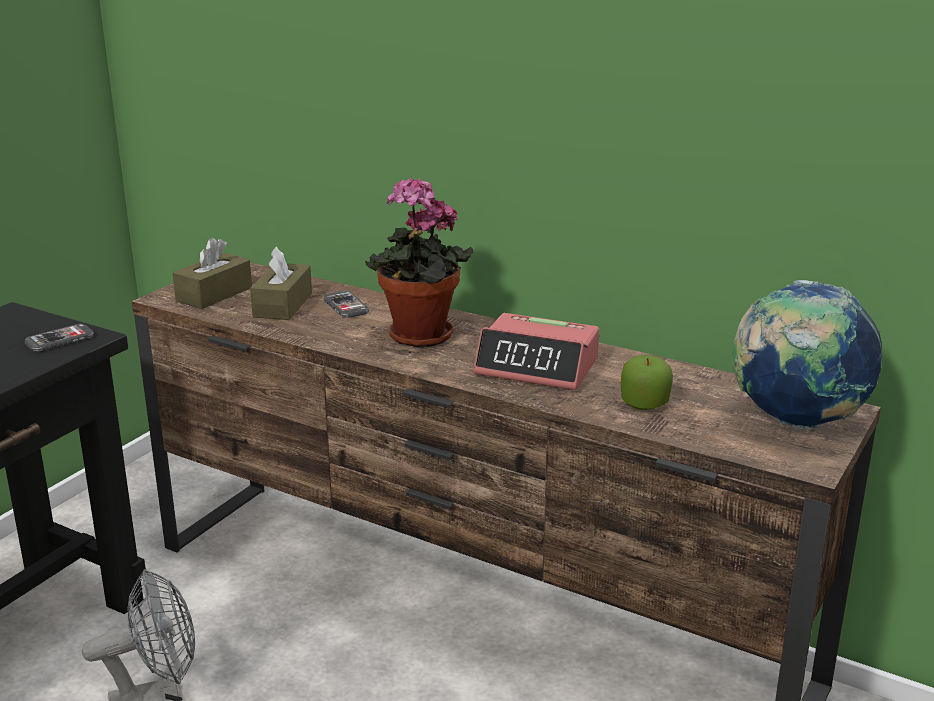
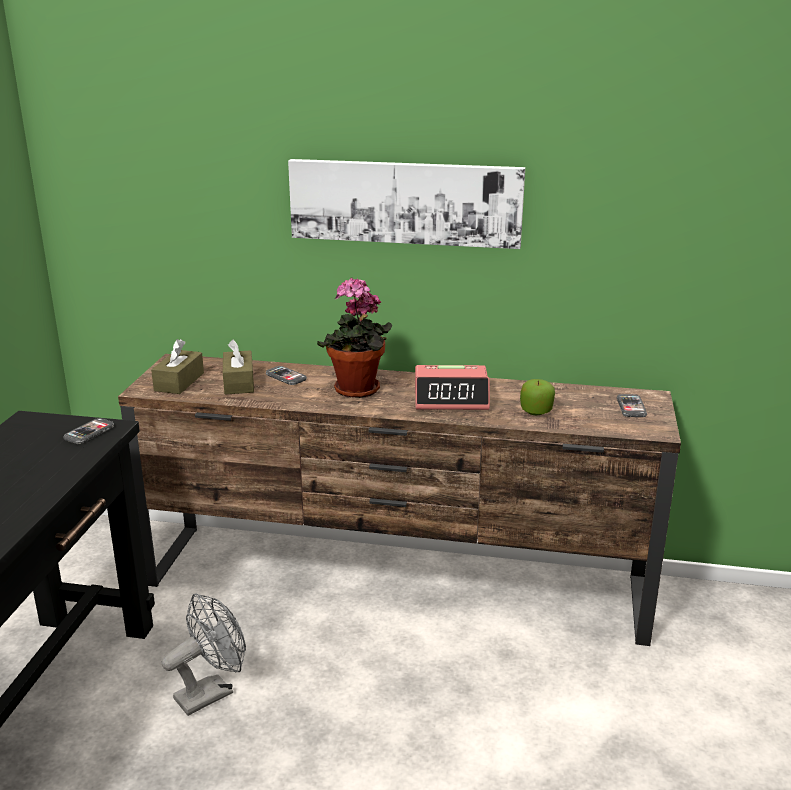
camera: 20 degrees left, 0 degrees up
globe [732,280,882,429] -> phone [617,394,647,417]
none -> picture [288,159,525,249]

